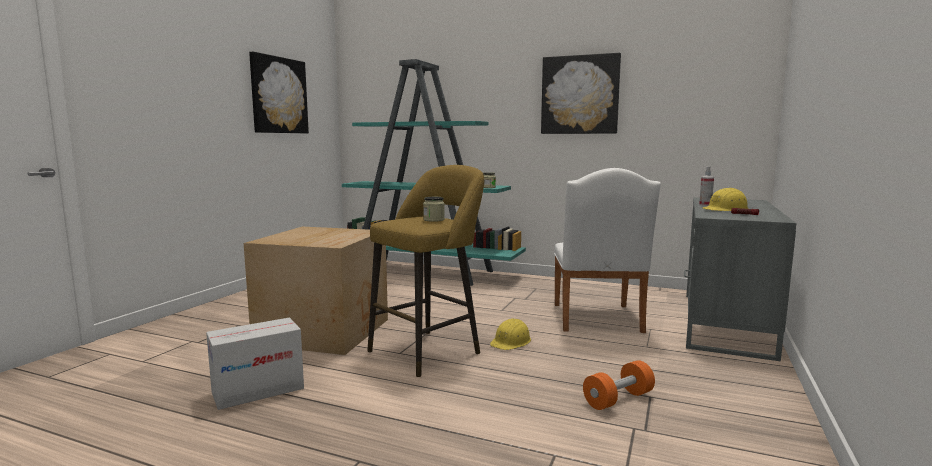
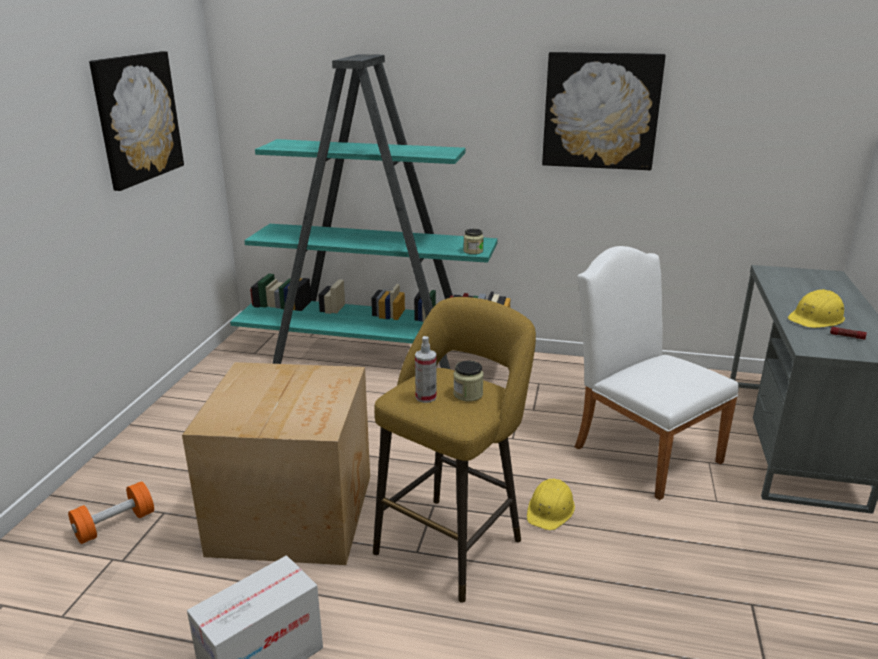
camera: 10 degrees left, 15 degrees up
white chair [554,168,661,333] -> white chair turned 150 degrees clockwise [574,246,739,500]
orange dumbbell [583,360,655,410] -> orange dumbbell moved to [68,481,154,544]
spray bottle [699,166,714,206] -> spray bottle moved to [415,336,437,403]

